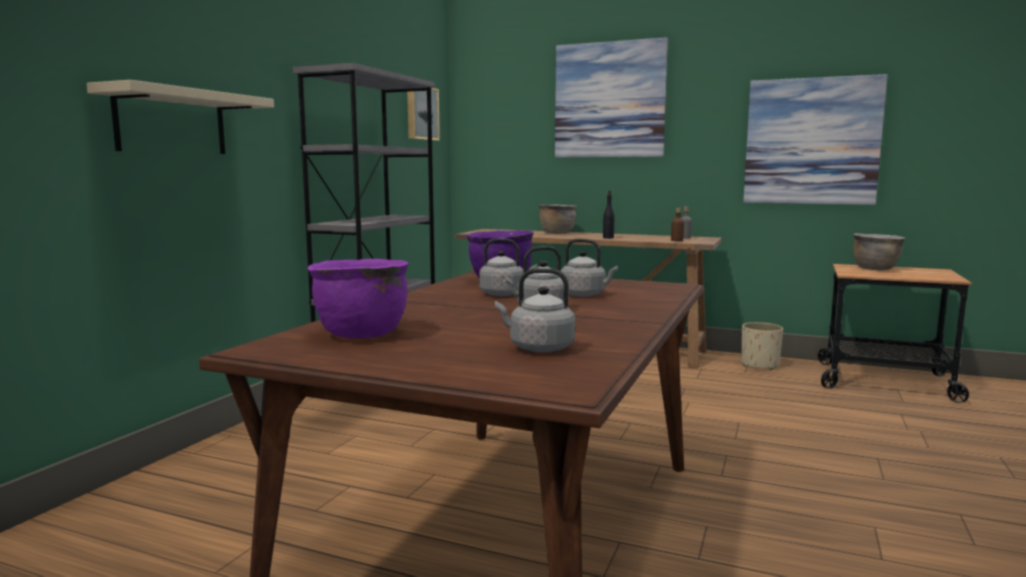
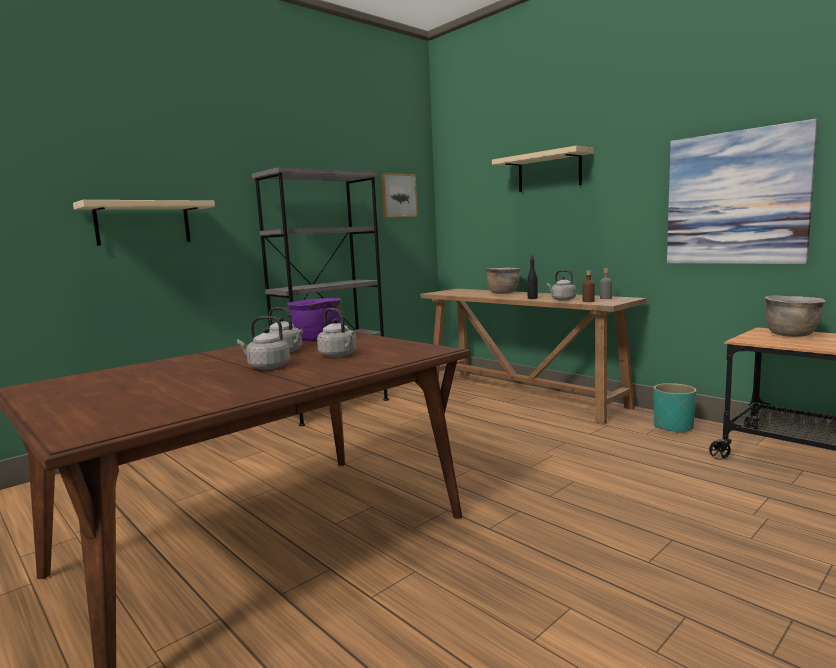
camera: 25 degrees right, 0 degrees up
purple cooking pot [307,259,409,338] -> none
grey kettle [495,268,575,352] -> grey kettle moved to [547,270,576,301]
picture [555,37,668,158] -> beige shelf [492,146,594,192]
beige planter [741,322,783,370] -> turquoise planter [654,383,697,434]

